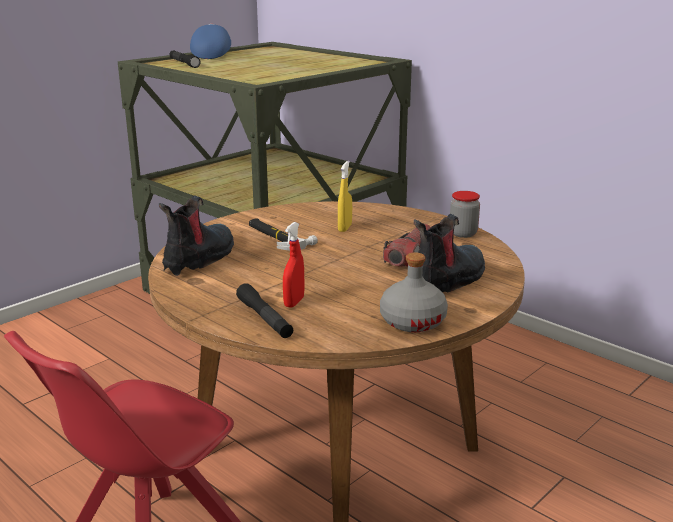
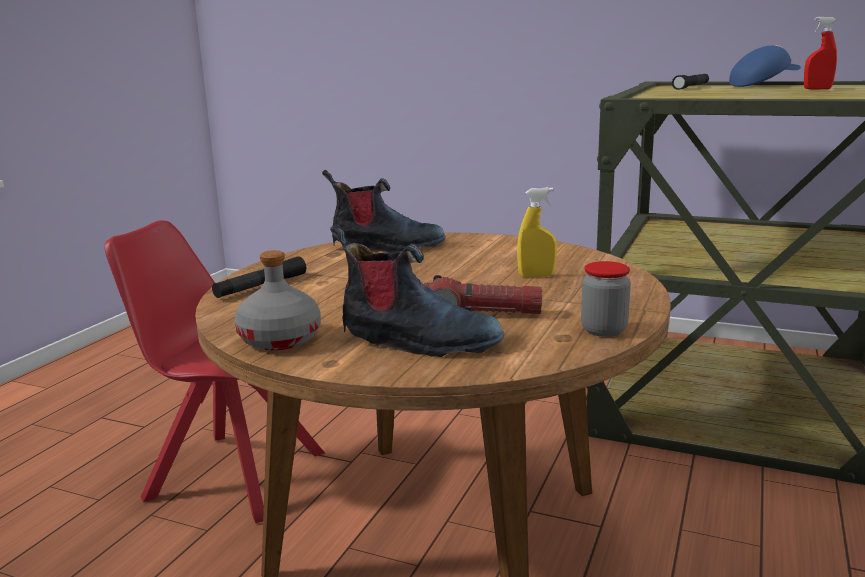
camera: 70 degrees right, 5 degrees down
hammer [249,219,318,250] -> none
red spray bottle [283,222,305,308] -> red spray bottle moved to [804,17,837,90]

